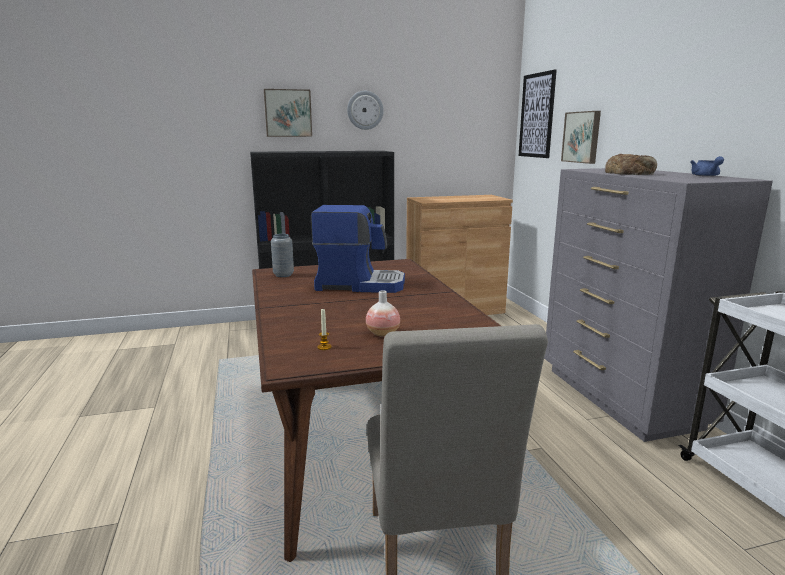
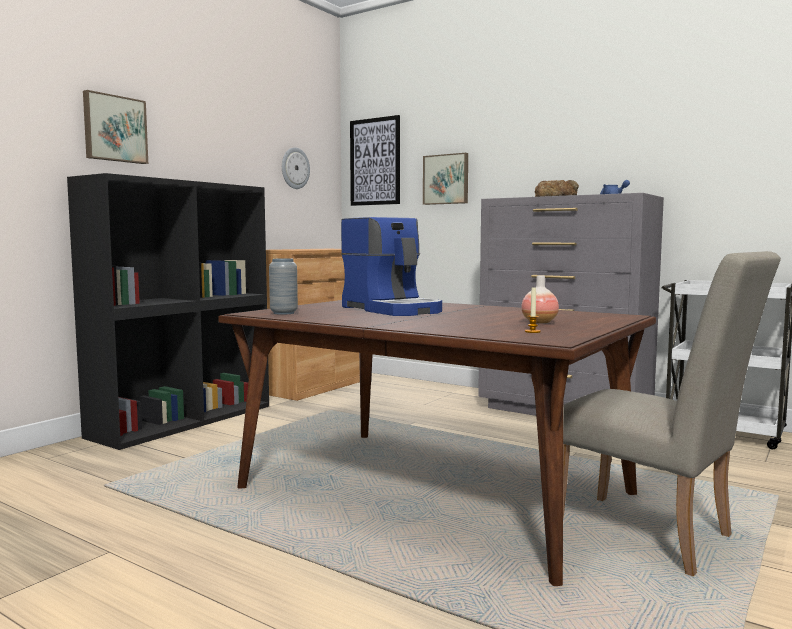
camera: 40 degrees left, 10 degrees down
coffee machine [311,205,405,293] -> coffee machine turned 90 degrees clockwise [341,217,442,316]
wall clock [347,91,384,130] -> wall clock moved to [282,147,310,189]

